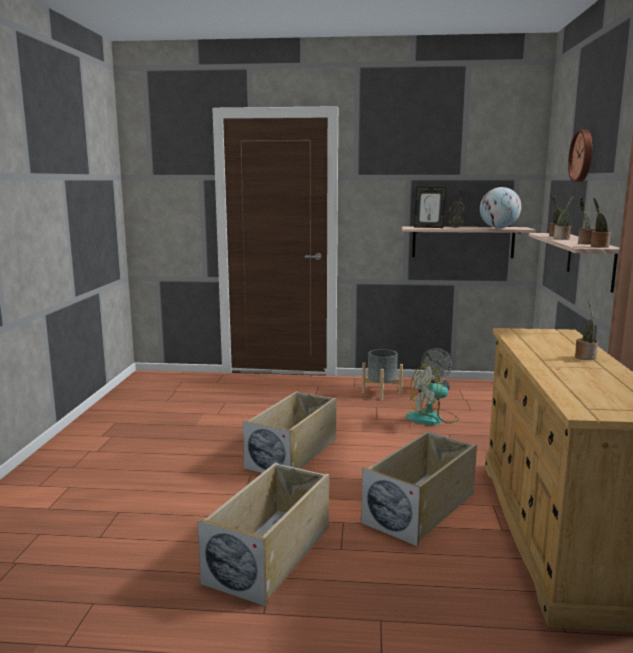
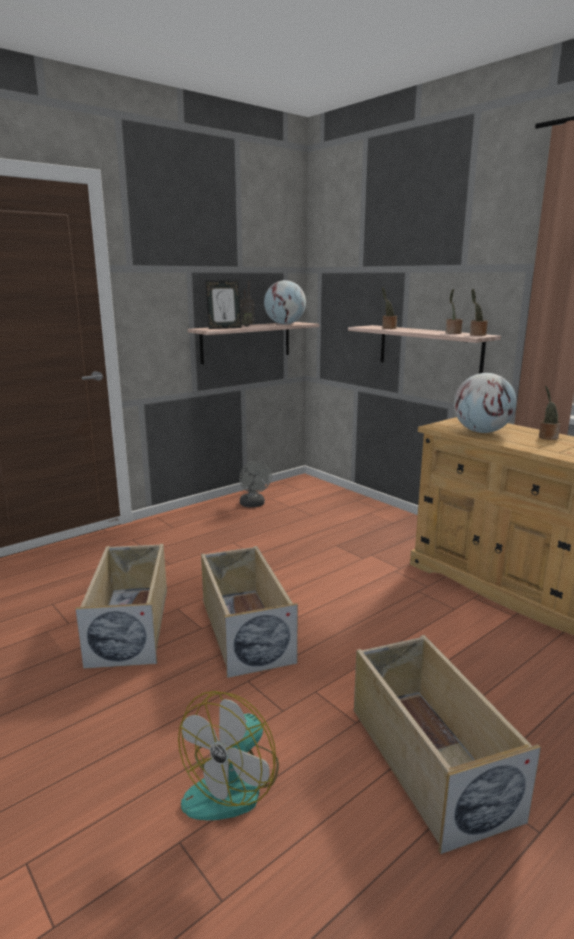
camera: 45 degrees left, 5 degrees up
beige storage box [361,431,477,546] -> beige storage box moved to [76,544,167,669]
grey planter [362,349,403,400] -> none
fan [406,364,459,425] -> fan moved to [178,691,279,820]
potted plant [553,196,574,240] -> none
wall clock [568,129,592,182] -> none
none -> globe [454,373,517,433]

